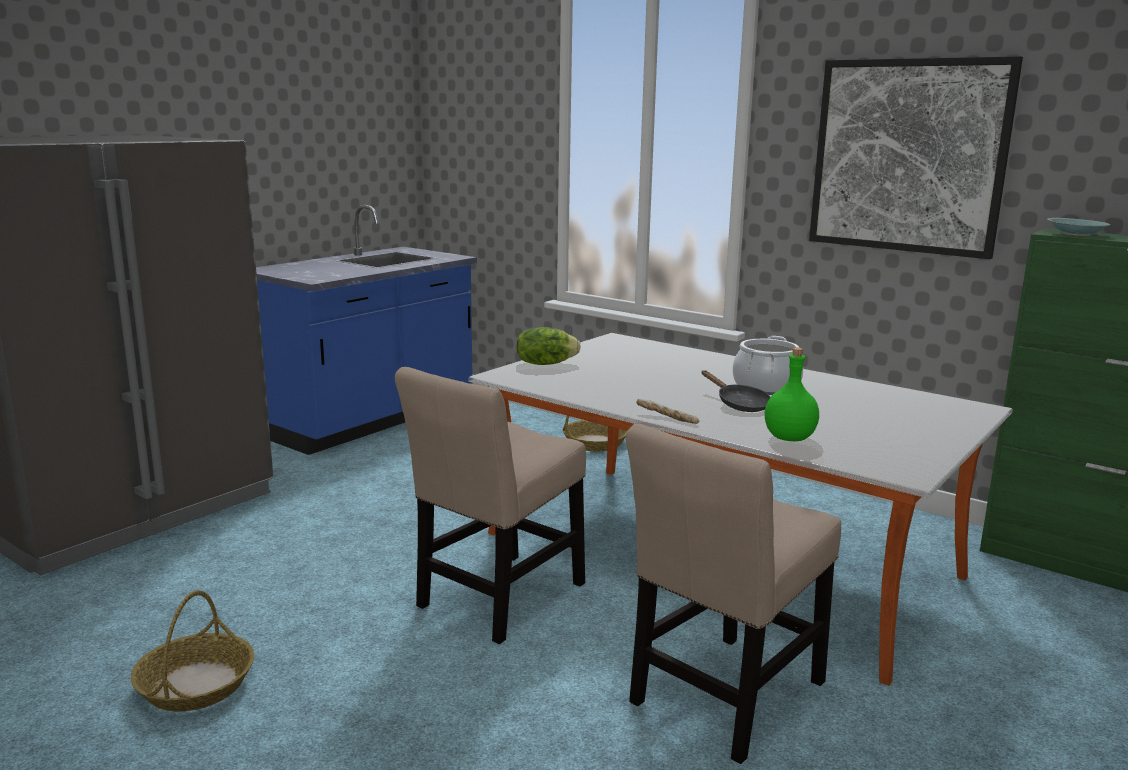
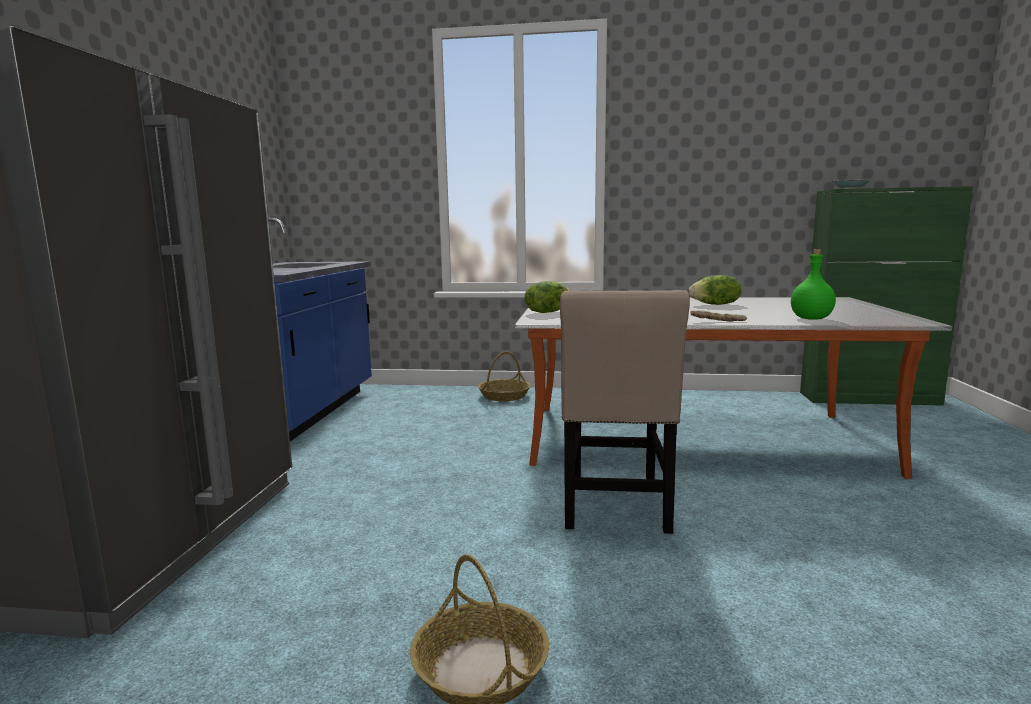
camera: 30 degrees left, 5 degrees down
beige chair [626,424,841,764] -> none
black frying pan [702,371,770,412] -> none
cooking pot [732,336,804,395] -> lettuce [689,275,741,305]
picture [809,56,1023,259] -> none

